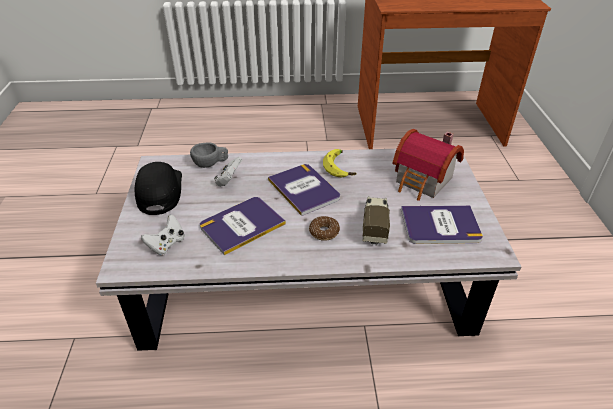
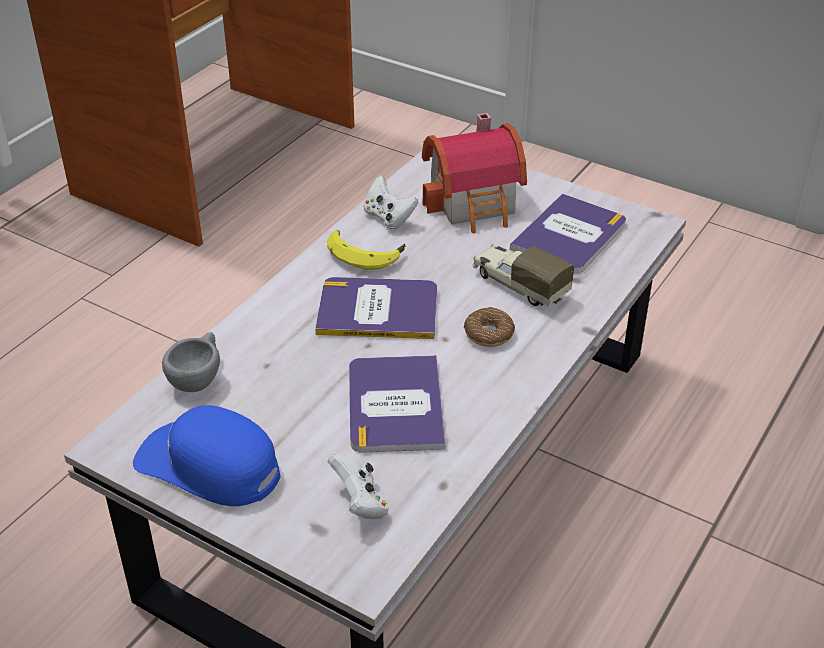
camera: 55 degrees left, 0 degrees up
black cap [134,162,182,215] -> blue cap [133,405,280,506]
white game controller [214,157,243,187] -> white game controller moved to [364,176,418,229]

